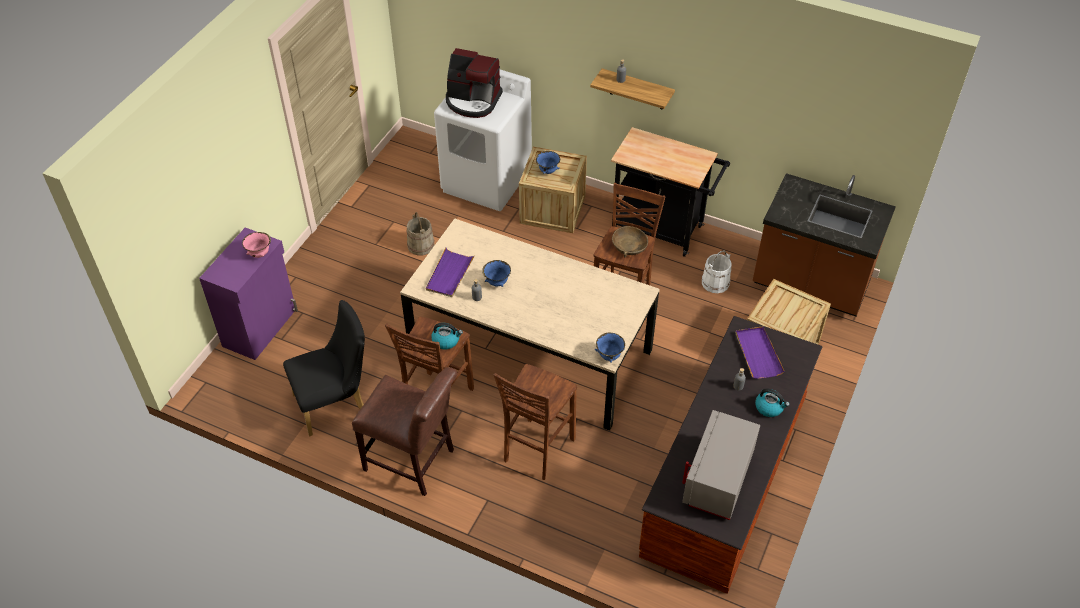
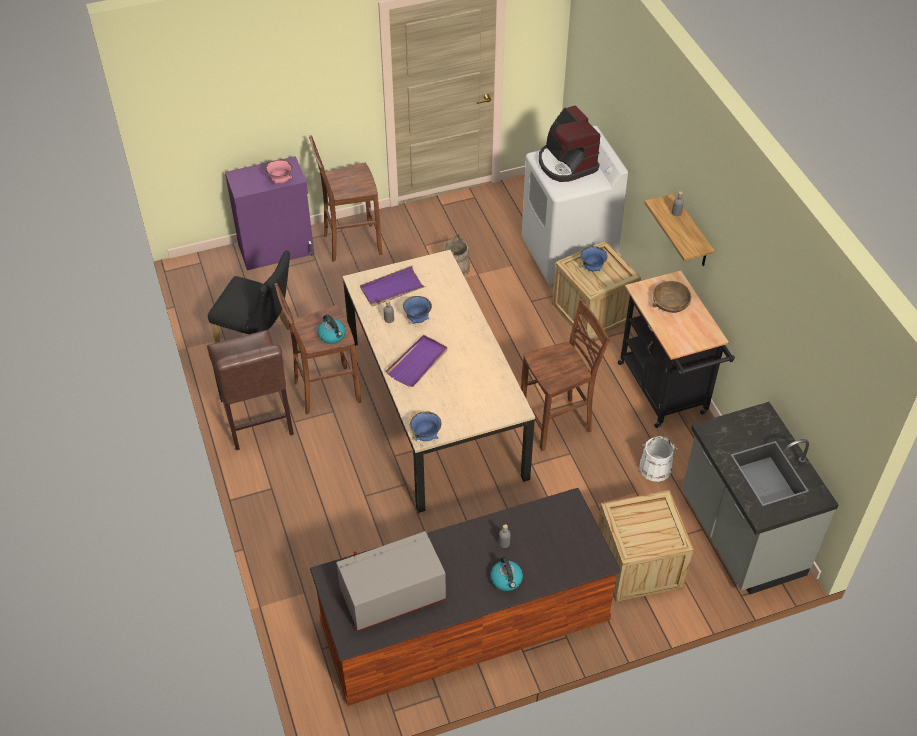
camera: 45 degrees right, 0 degrees up
brown stool [494,364,577,480] -> brown stool moved to [309,135,383,262]
brown bowl [612,226,648,258] -> brown bowl moved to [652,281,691,313]
purple tray [736,326,785,379] -> purple tray moved to [386,335,448,387]
brown counter [752,173,896,316] -> grey counter [682,402,838,595]

